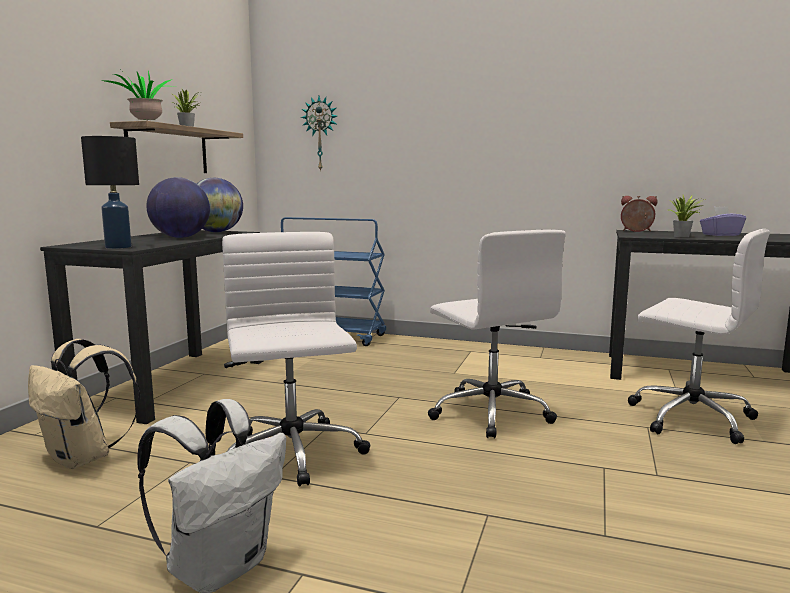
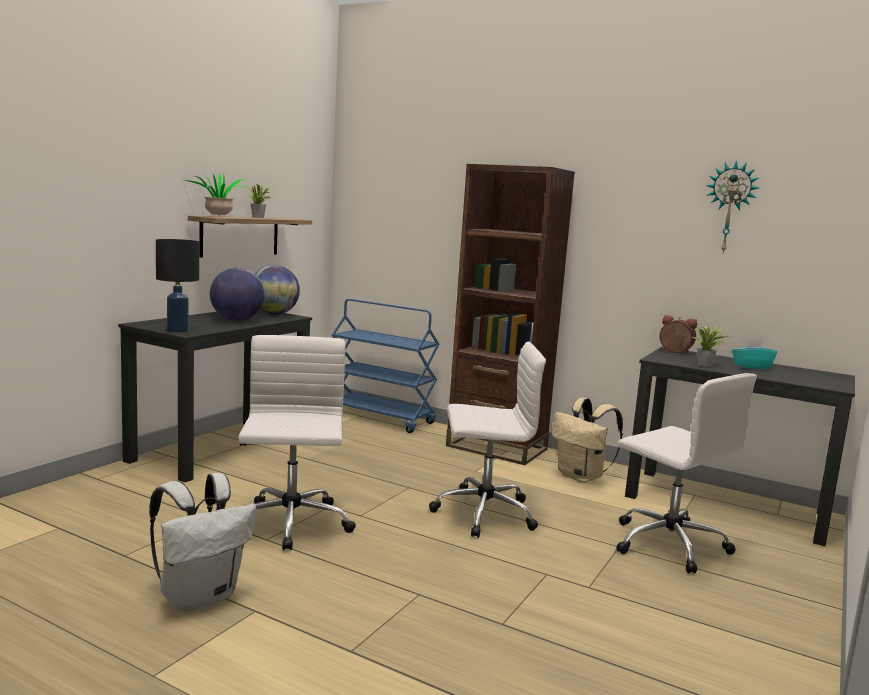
camera: 10 degrees right, 0 degrees up
beige backpack [28,339,140,469] -> beige backpack moved to [552,398,623,483]
wall clock [301,96,337,172] -> wall clock moved to [706,160,759,253]
white office chair [428,229,566,438] -> white office chair turned 75 degrees counterclockwise [429,342,546,538]
purple tissue box [700,206,746,236] -> turquoise tissue box [732,338,777,369]
none -> brown bookcase [446,164,575,465]

